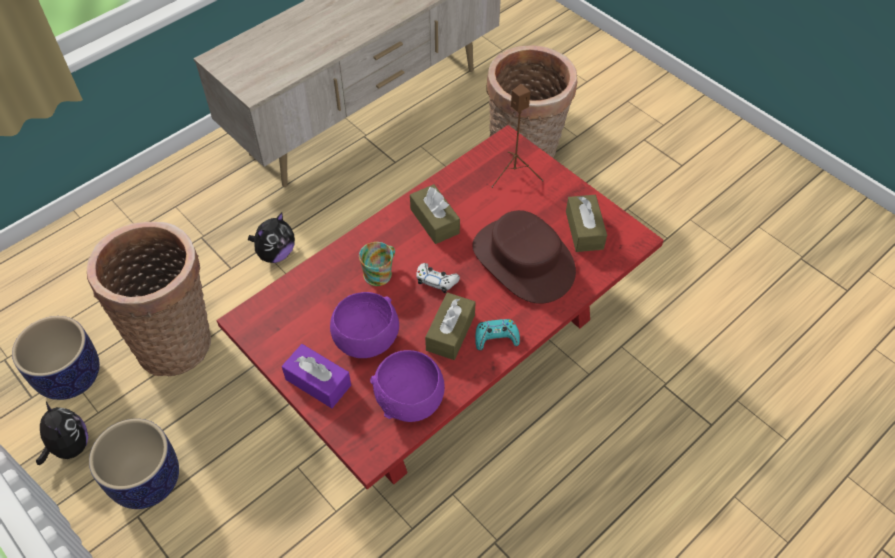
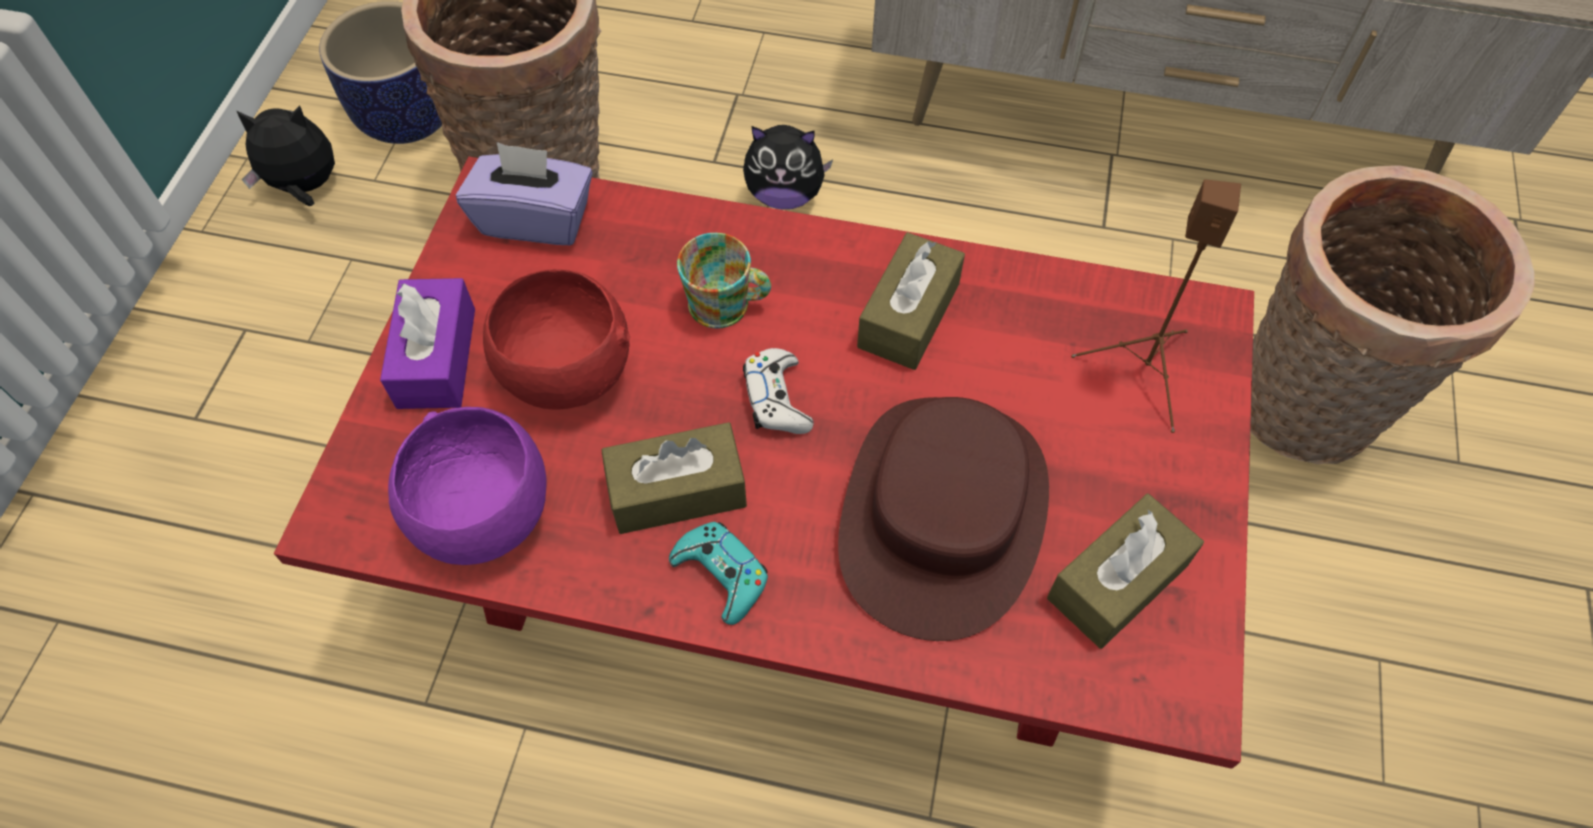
camera: 55 degrees right, 5 degrees up
plush toy [36,401,88,465] -> plush toy turned 120 degrees counterclockwise [236,105,335,206]
planter [89,419,179,509] -> none
purple bowl [330,292,399,358] -> red bowl [483,269,630,410]
none -> purple tissue box [456,142,593,245]

